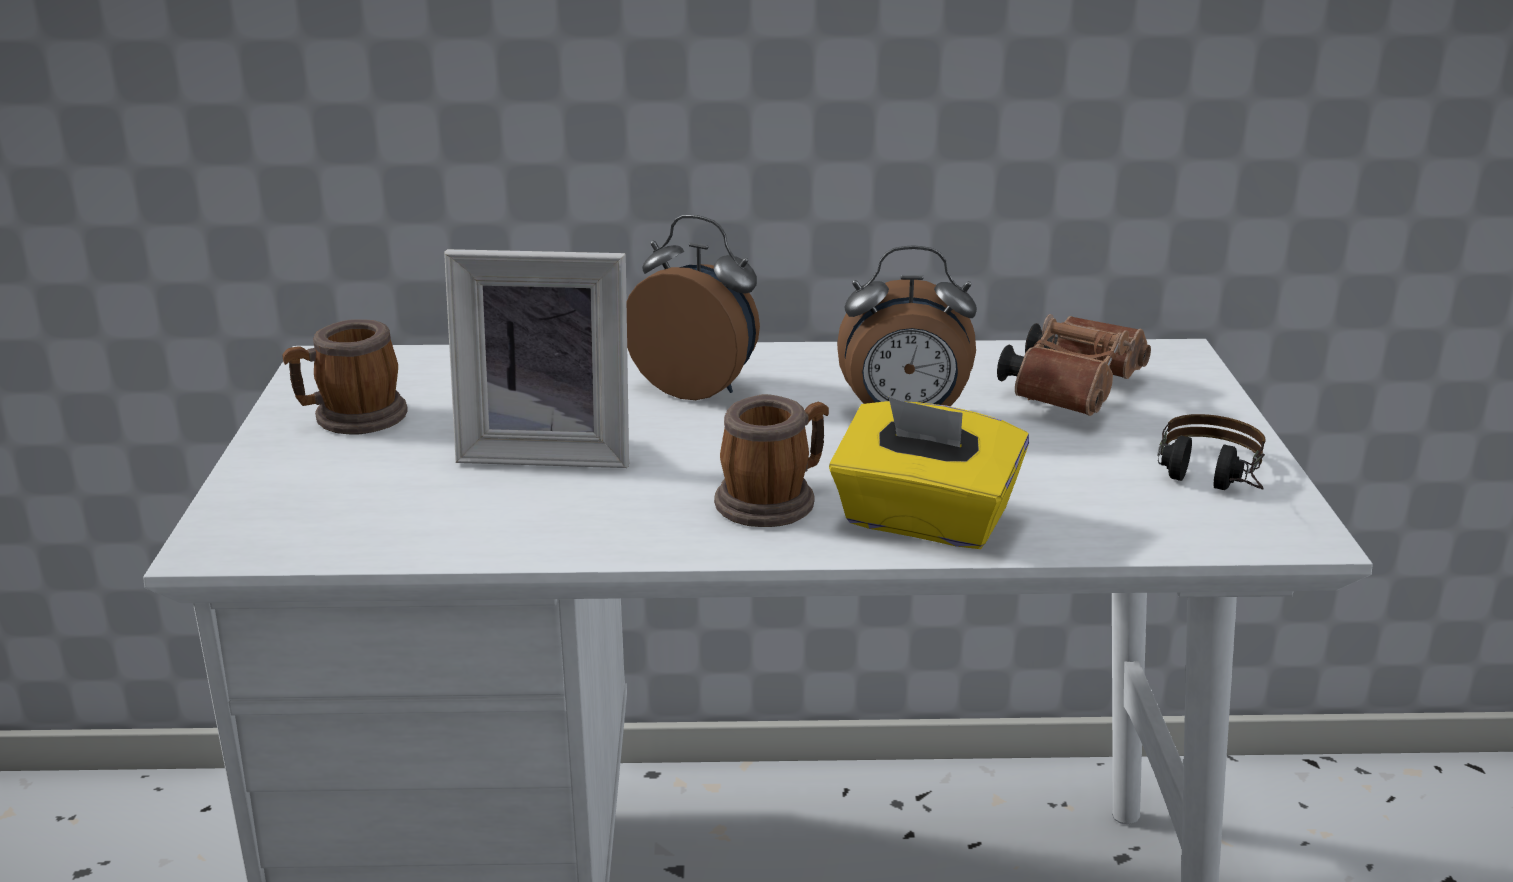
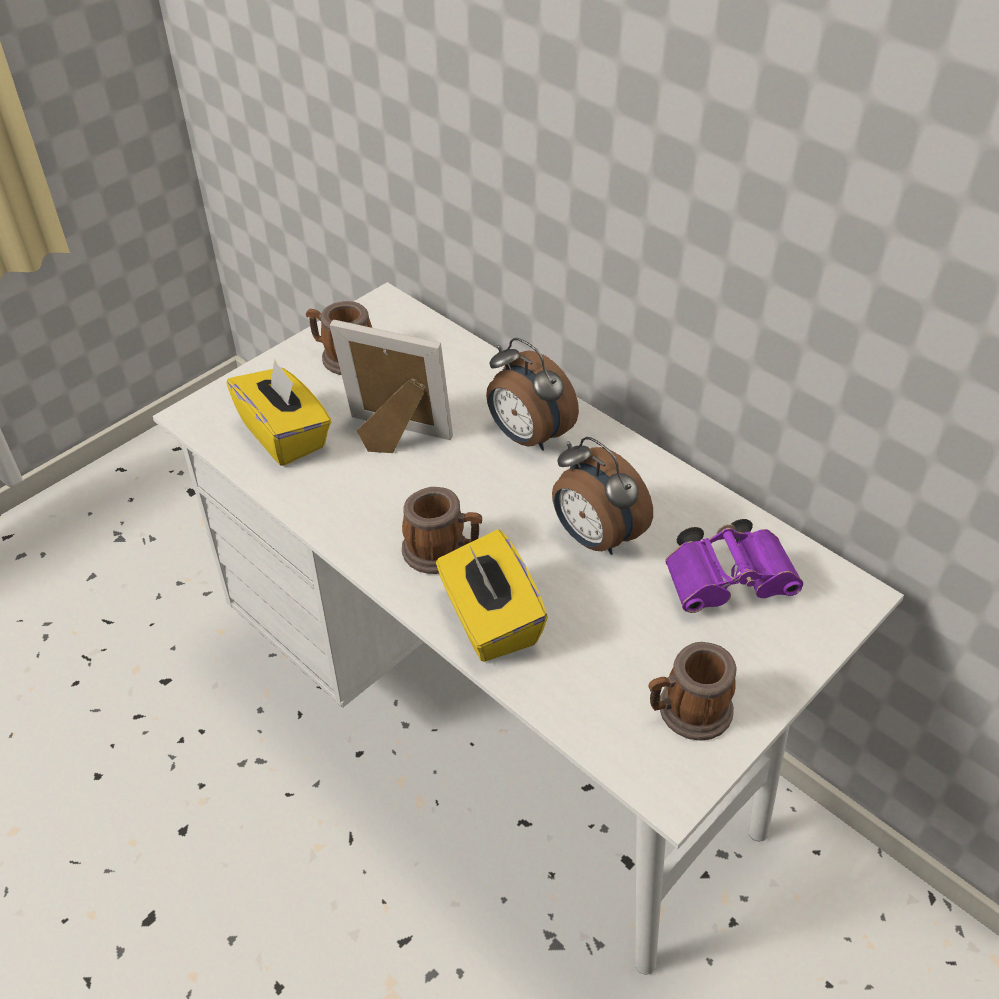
camera: 45 degrees right, 20 degrees up
picture frame [444,249,629,468] -> picture frame turned 150 degrees clockwise [329,320,453,453]
alarm clock [627,215,760,400] -> alarm clock turned 150 degrees clockwise [486,338,579,451]
brown binoculars [997,314,1151,416] -> purple binoculars [665,519,803,613]
headphones [1157,414,1265,490] -> mug [649,642,736,741]
none -> yellow tissue box [227,360,332,466]

